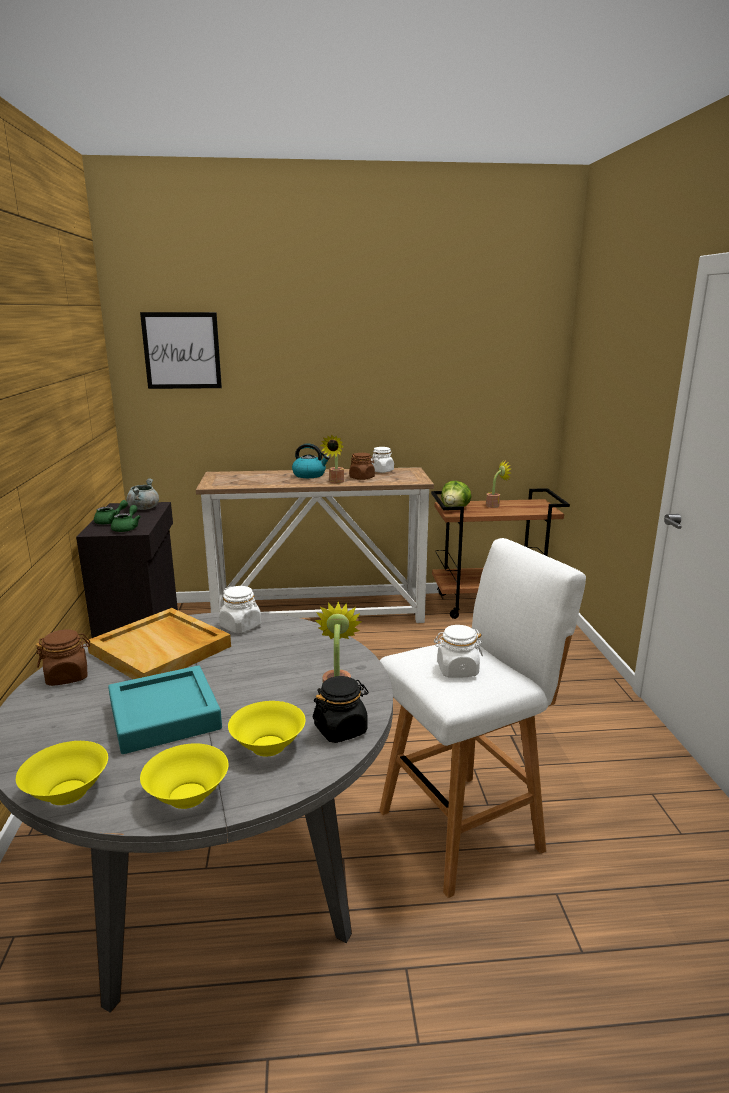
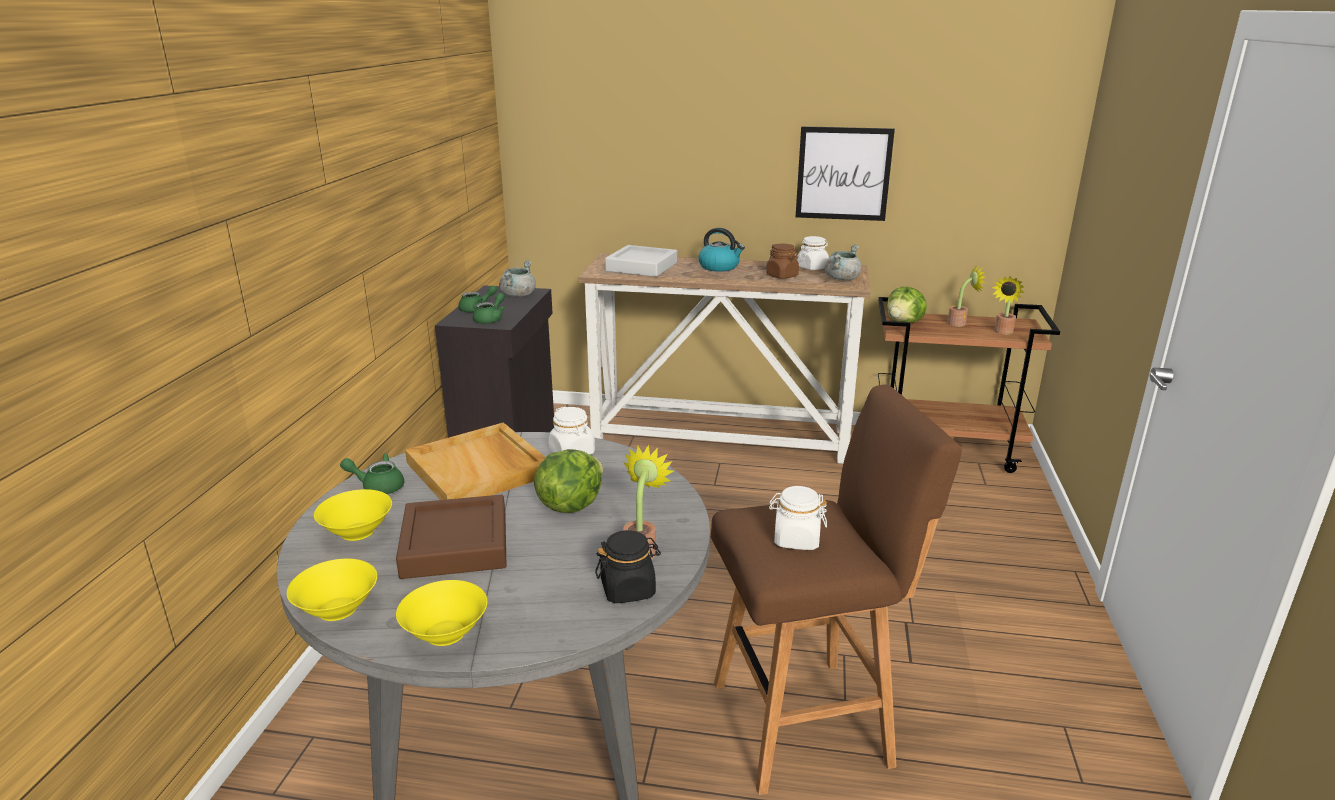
camera: 15 degrees right, 5 degrees up
brown jar [36,629,90,686] -> green teapot [340,453,404,494]
turquoise tray [108,666,222,754] -> brown tray [396,495,507,579]
picture [140,312,222,389] -> picture moved to [796,126,895,221]
yellow bowl [228,701,306,756] -> yellow bowl moved to [314,489,392,541]
potted plant [320,434,344,483] -> potted plant moved to [992,276,1024,334]
white stool [379,538,586,898] -> brown stool [711,385,962,795]
none -> lettuce [534,449,603,513]
none -> grey tray [605,245,677,277]
none -> grey cooking pot [825,244,862,281]

